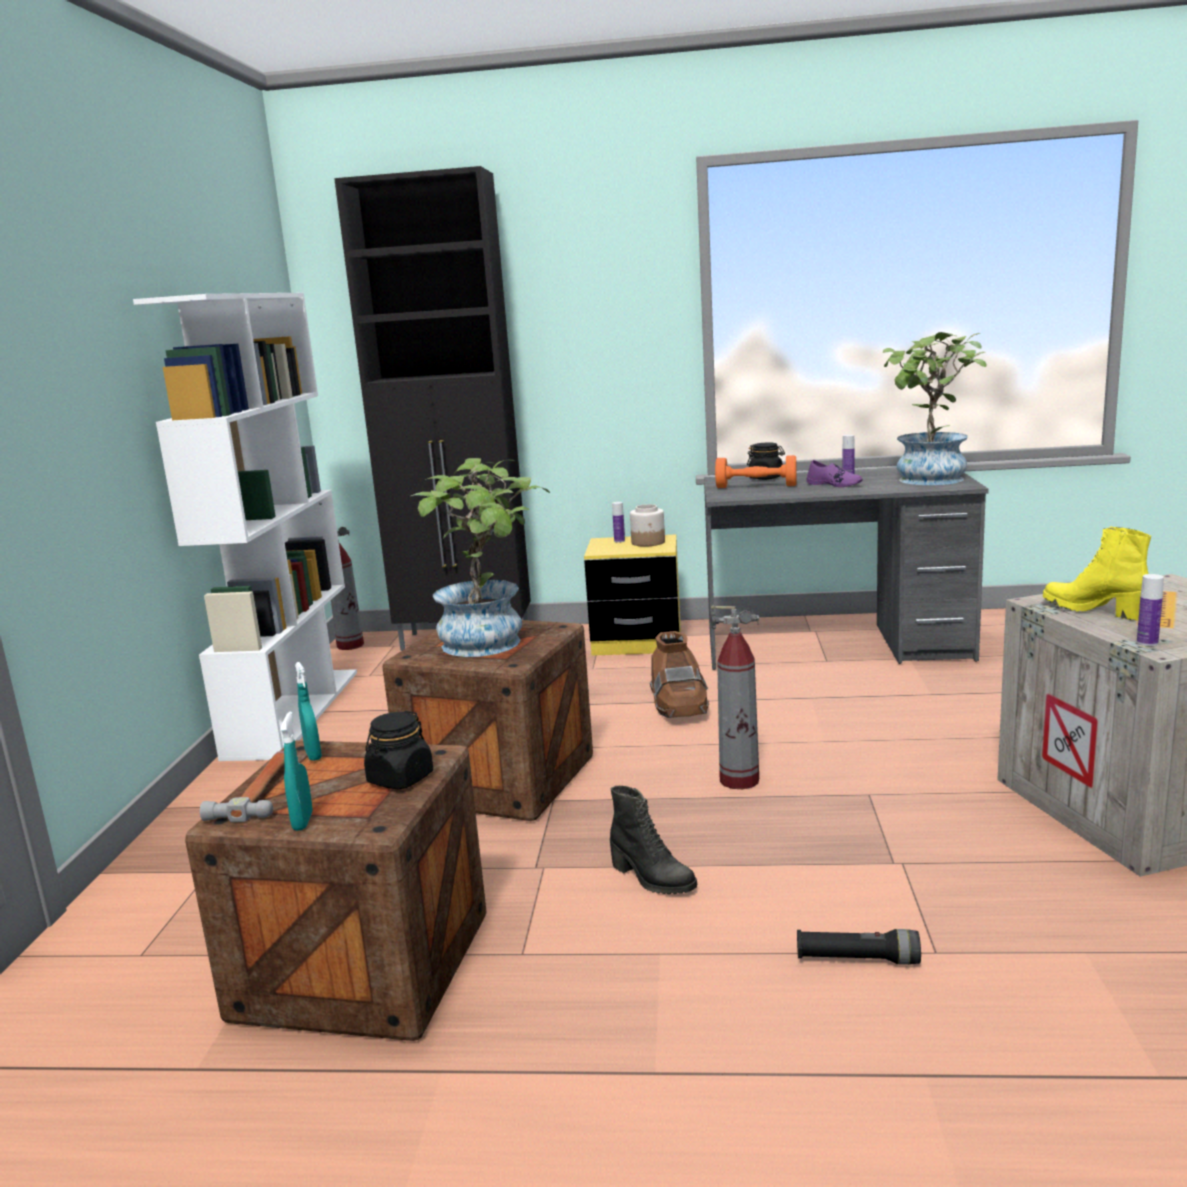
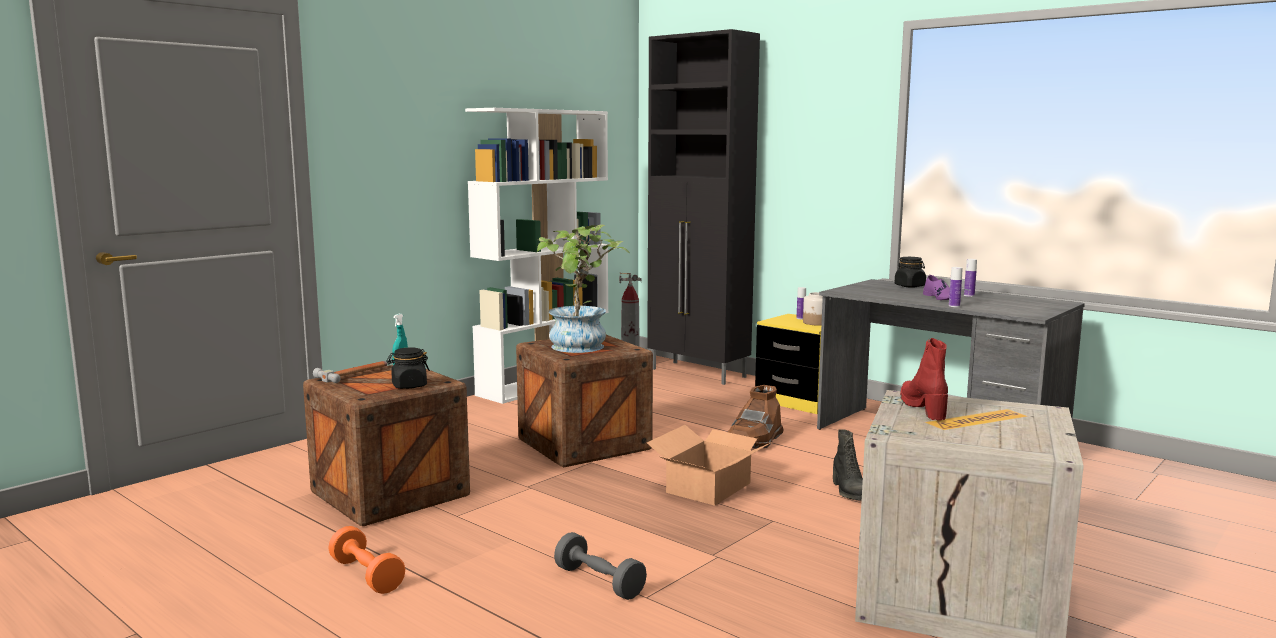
camera: 35 degrees right, 5 degrees down
turquoise spray bottle [281,712,313,831] -> none
black boot [610,786,697,894] -> black boot moved to [833,429,863,501]
fire extinguisher [711,605,759,789] -> cardboard box [647,425,772,506]
orange dumbbell [715,455,797,488] -> orange dumbbell moved to [328,526,405,594]
black flashlight [797,929,921,965] -> grey dumbbell [554,532,647,600]
potted plant [882,332,987,485] -> none
yellow boot [1043,526,1151,621] -> red boot [900,338,948,421]
bottle [1137,574,1164,646] -> bottle moved to [949,267,963,307]

